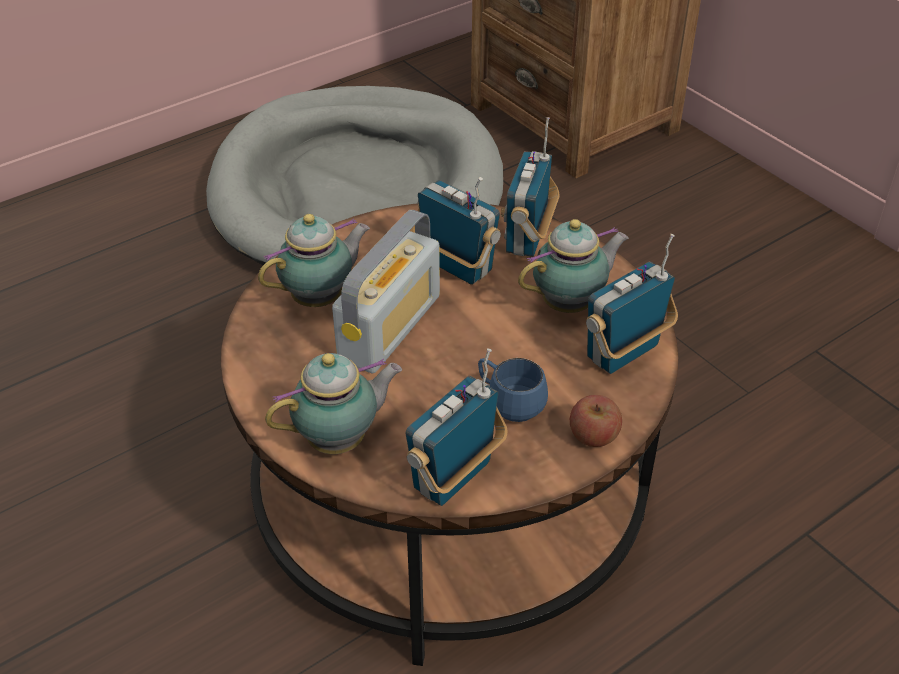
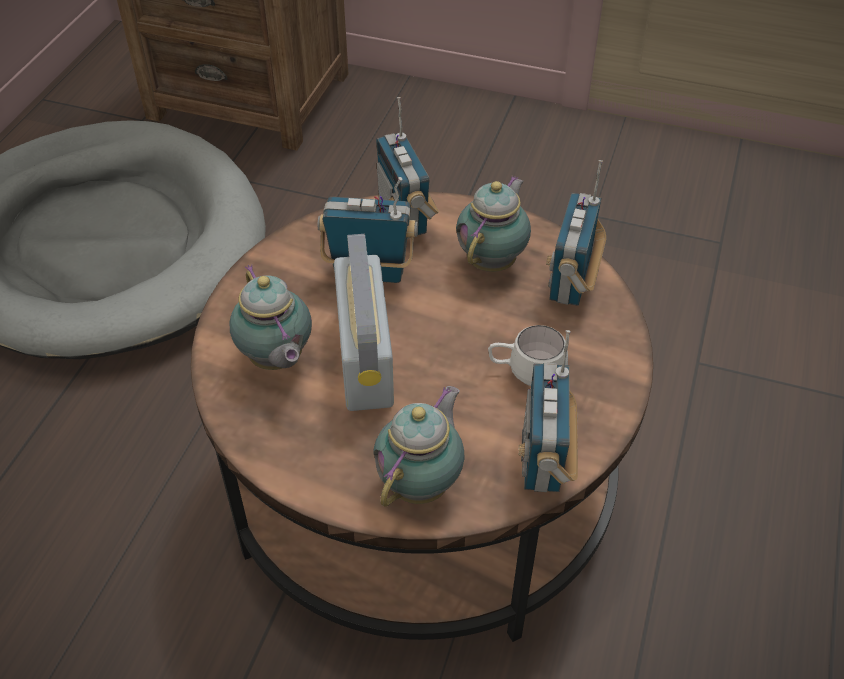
camera: 35 degrees left, 5 degrees up
teapot [258,214,370,307] -> teapot turned 135 degrees clockwise [229,264,312,370]
blue mug [478,358,548,422] -> white mug [488,325,568,386]
apple [570,395,622,447] -> none

